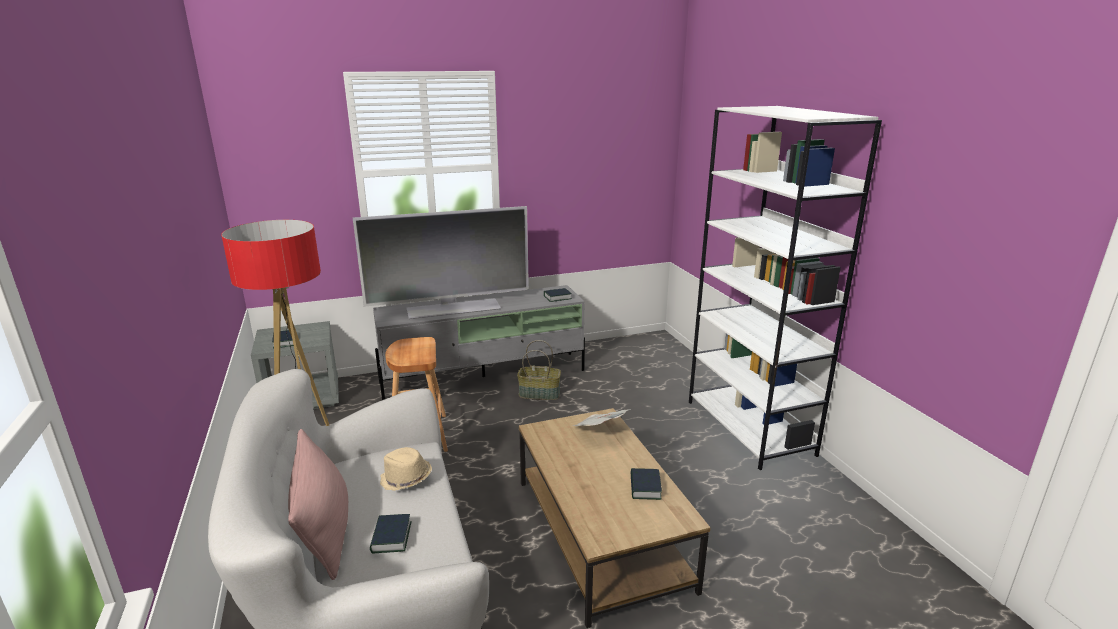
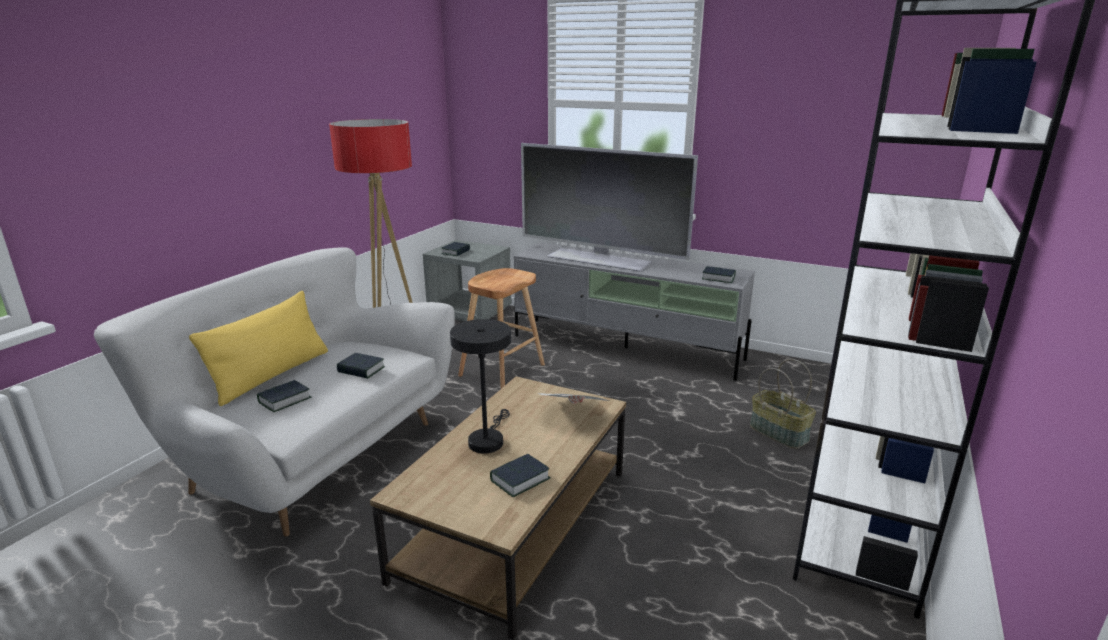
camera: 45 degrees right, 0 degrees up
pink pillow [288,429,348,580] -> yellow pillow [189,291,328,406]
beige hat [380,447,432,491] -> book [337,353,385,379]
basket [517,340,561,400] -> basket moved to [750,359,816,449]
none -> black table lamp [450,319,511,454]

